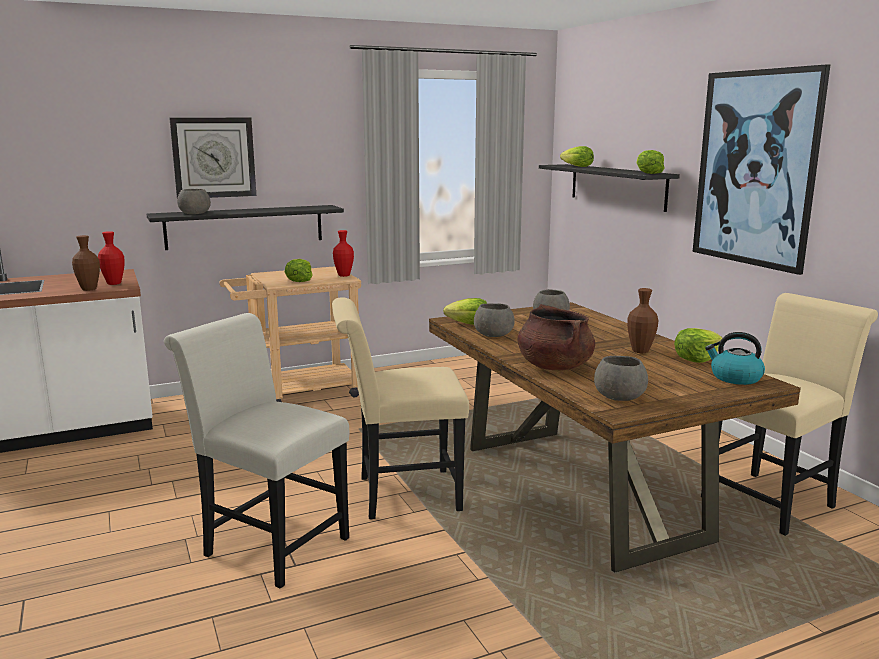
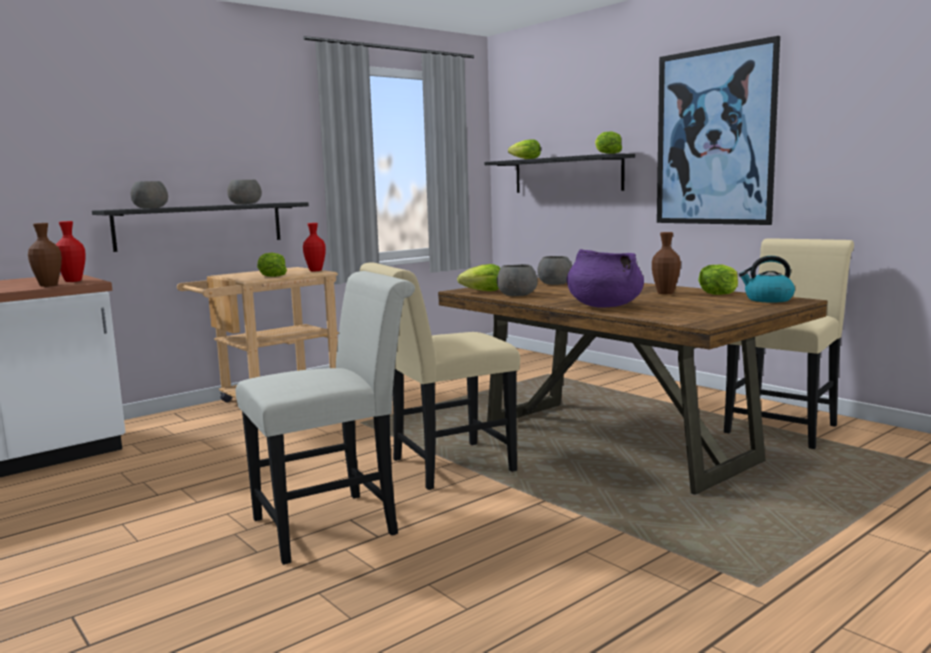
camera: 15 degrees left, 5 degrees down
white chair [164,313,349,589] -> white chair turned 135 degrees clockwise [236,271,415,565]
wall clock [169,117,256,198] -> none
brown cooking pot [518,304,595,370] -> purple cooking pot [567,249,644,308]
grey bowl [594,356,648,401] -> grey bowl moved to [227,180,262,204]

